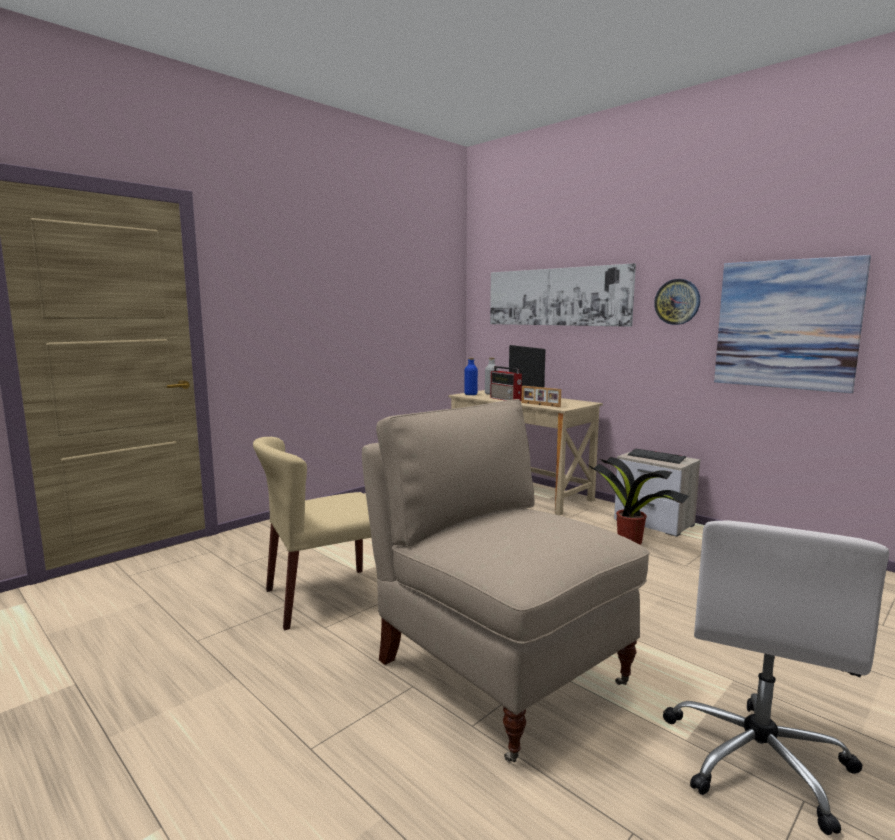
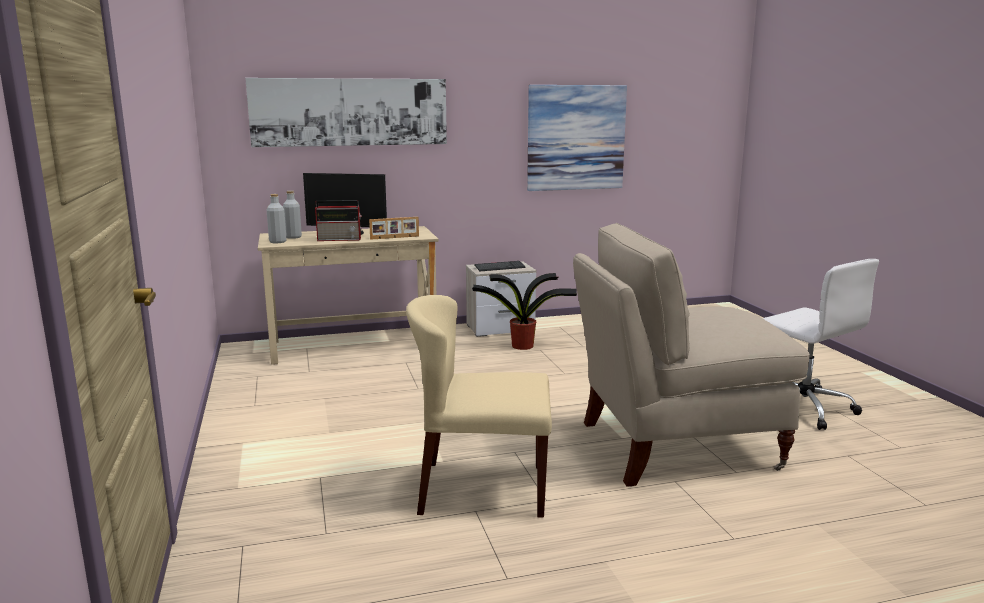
camera: 60 degrees left, 5 degrees up
beige chair [253,437,371,630] -> beige chair turned 90 degrees clockwise [406,295,552,518]
blue bottle [464,358,478,395] -> grey bottle [267,194,287,243]
wall clock [654,279,700,325] -> none

